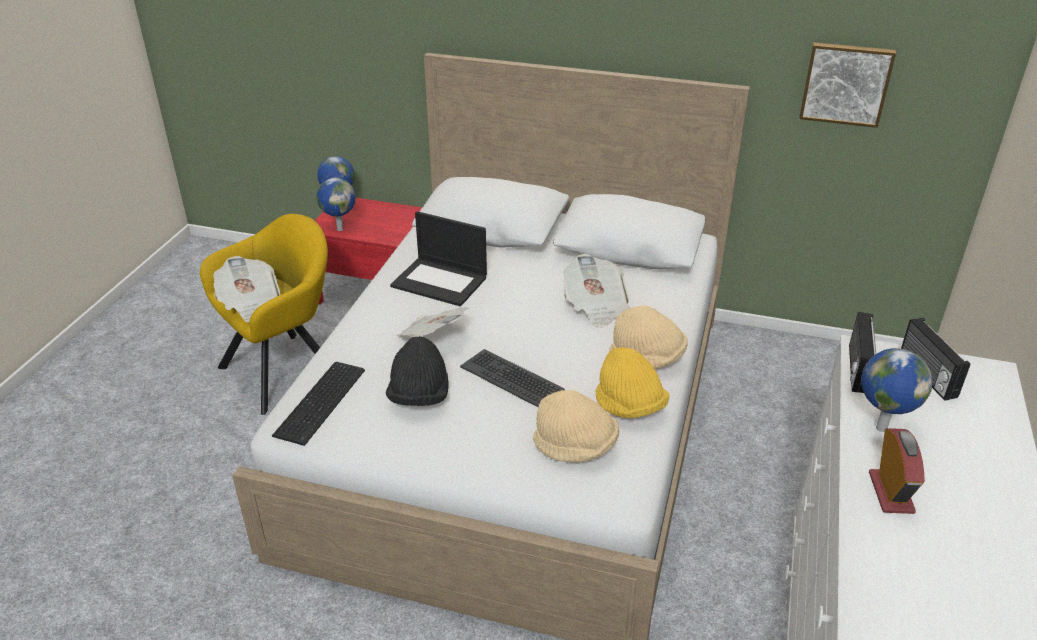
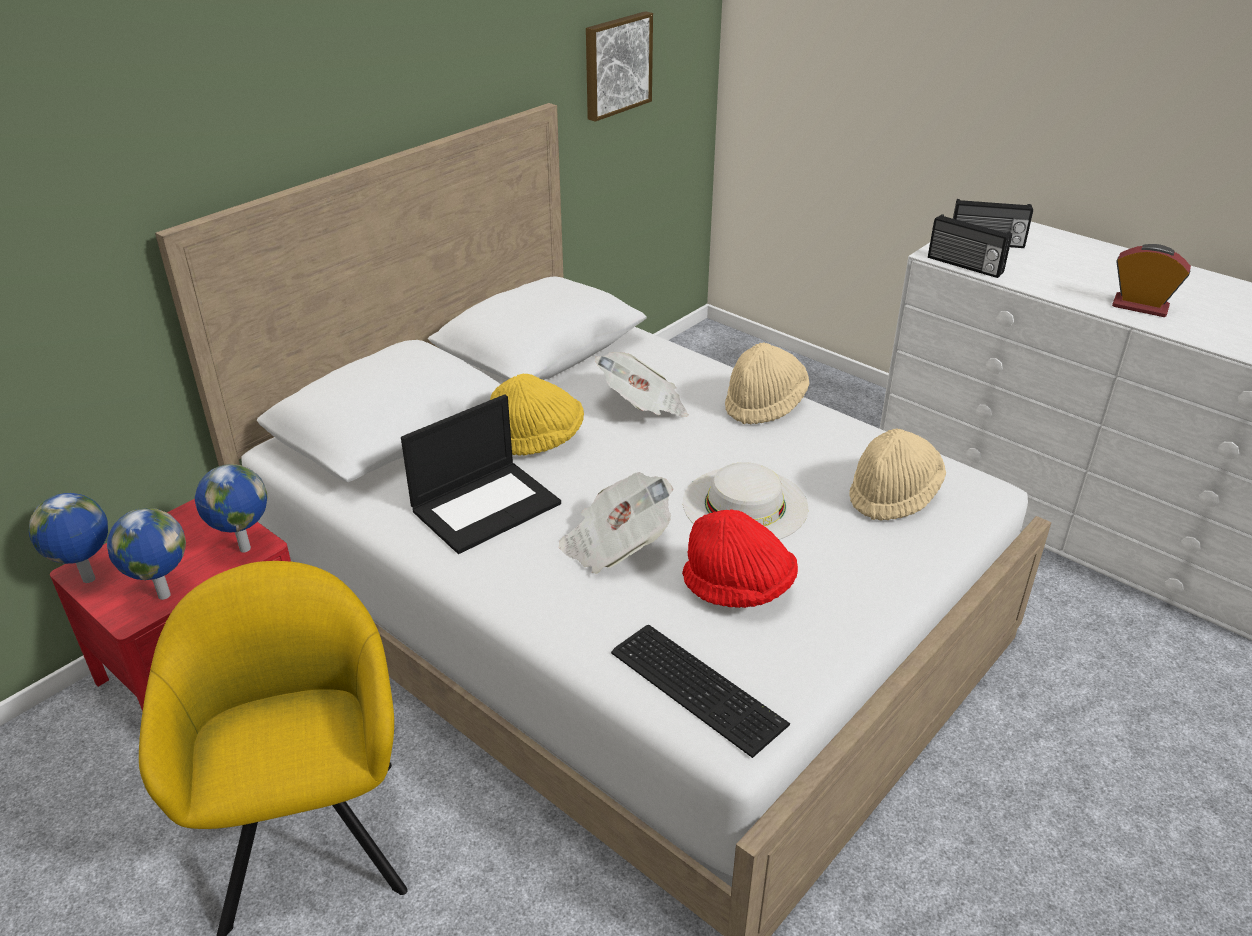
camera: 65 degrees left, 0 degrees up
newspaper [213,256,280,323] -> none
black hat [386,336,449,406] -> red hat [682,509,798,608]
keyboard [460,349,565,407] -> white hat [683,462,808,540]
yellow hat [595,347,670,418] -> yellow hat moved to [490,374,584,456]
globe [861,348,932,432] -> globe moved to [195,464,268,553]

